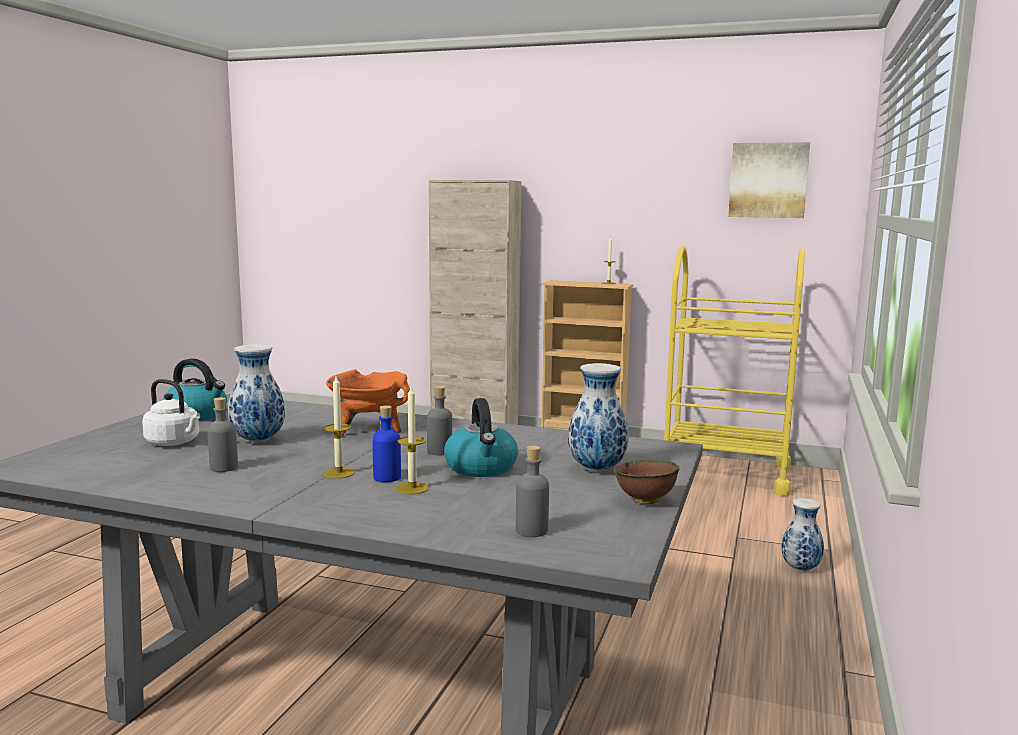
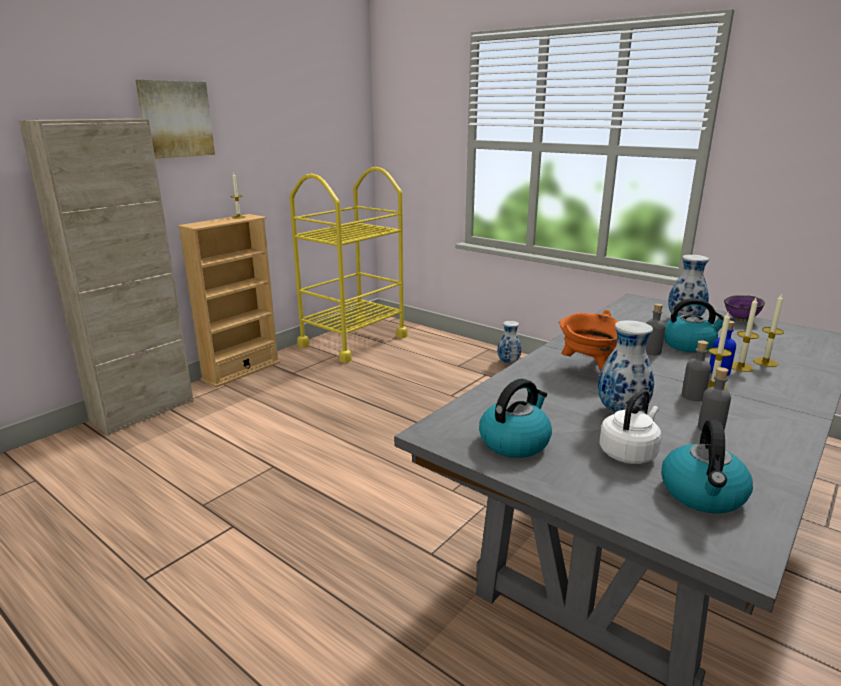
camera: 70 degrees left, 10 degrees up
grey bottle [516,446,549,537] -> grey bottle moved to [682,340,711,402]
brown bowl [613,460,680,504] -> purple bowl [724,295,765,321]
picture [728,142,810,218] -> picture moved to [135,80,215,159]
none -> kettle [661,420,753,513]
none -> candle [753,294,784,367]

